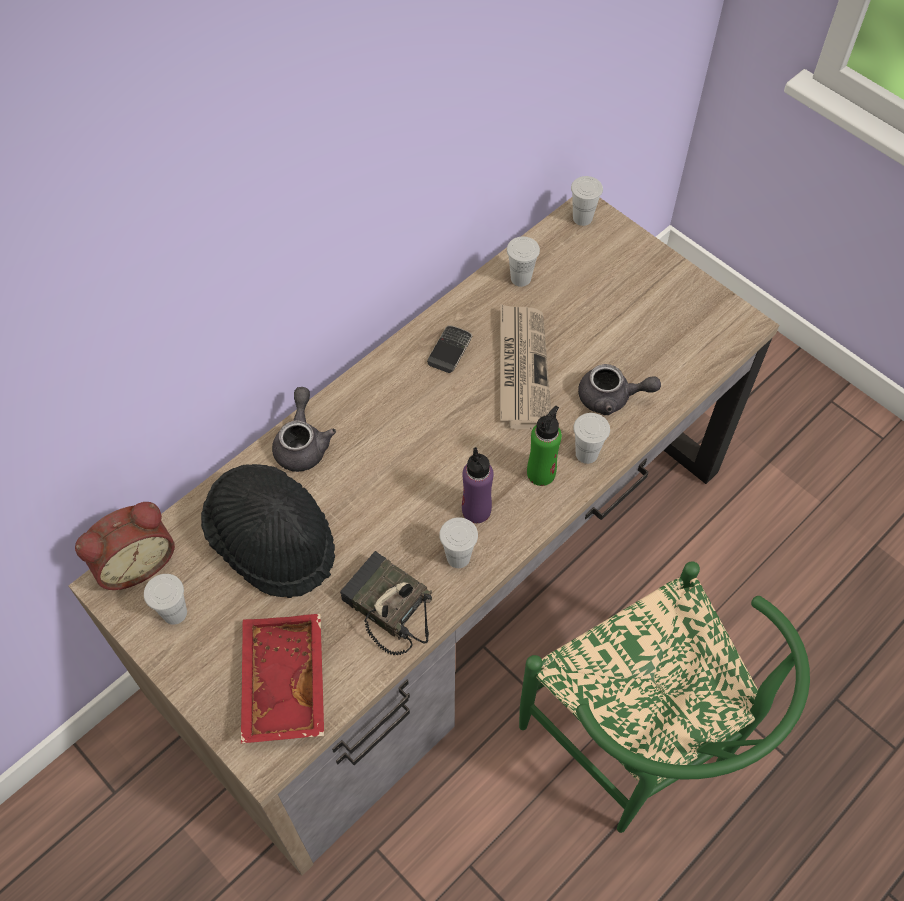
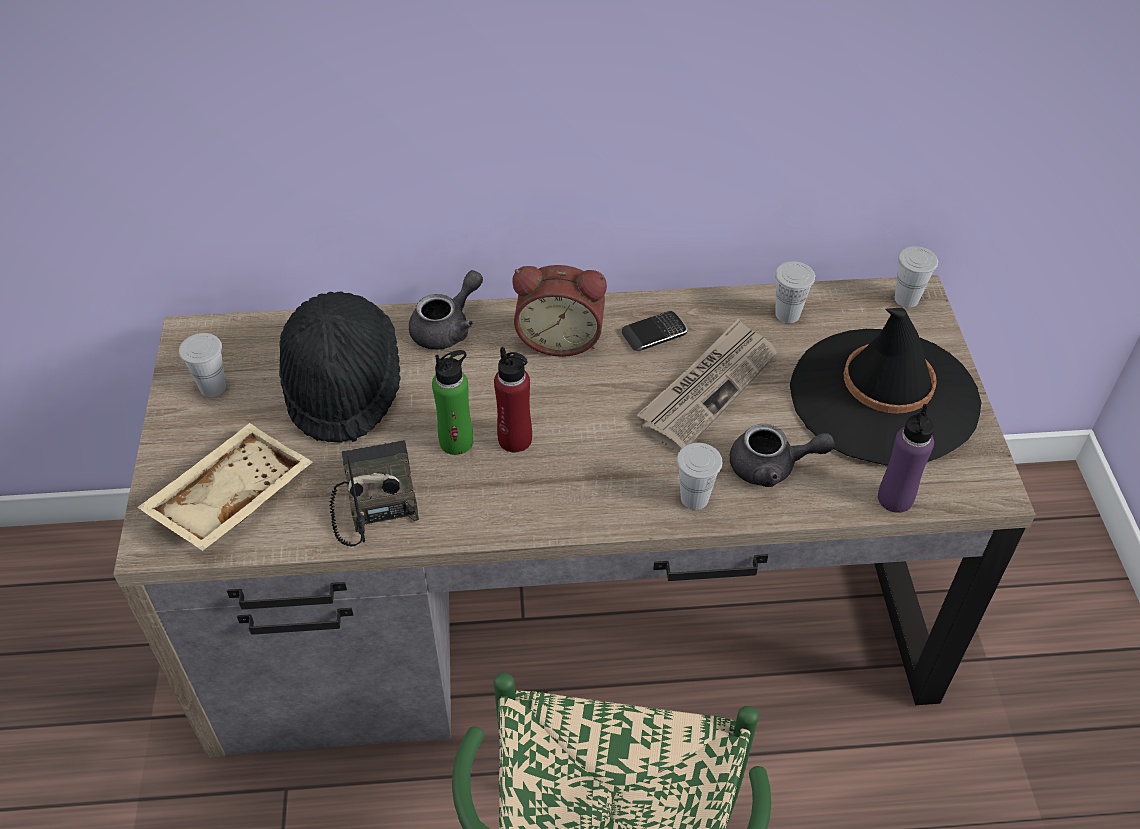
camera: 40 degrees right, 10 degrees down
alarm clock [75,502,175,590] -> alarm clock moved to [513,265,607,357]
red tray [241,614,324,743] -> beige tray [137,423,313,551]
white cup [439,517,478,568] -> none
purple bottle [462,447,494,523] -> purple bottle moved to [878,404,934,513]
green bottle [527,406,562,486] -> green bottle moved to [432,350,473,455]
grey teapot [578,364,661,415] -> grey teapot turned 45 degrees counterclockwise [729,424,835,487]
none -> red bottle [494,347,532,453]
none -> black hat [790,308,981,465]

